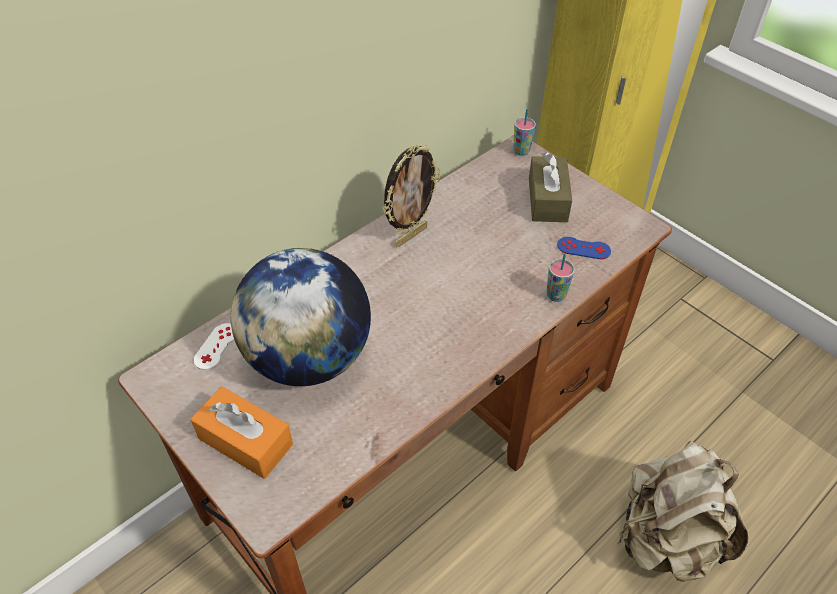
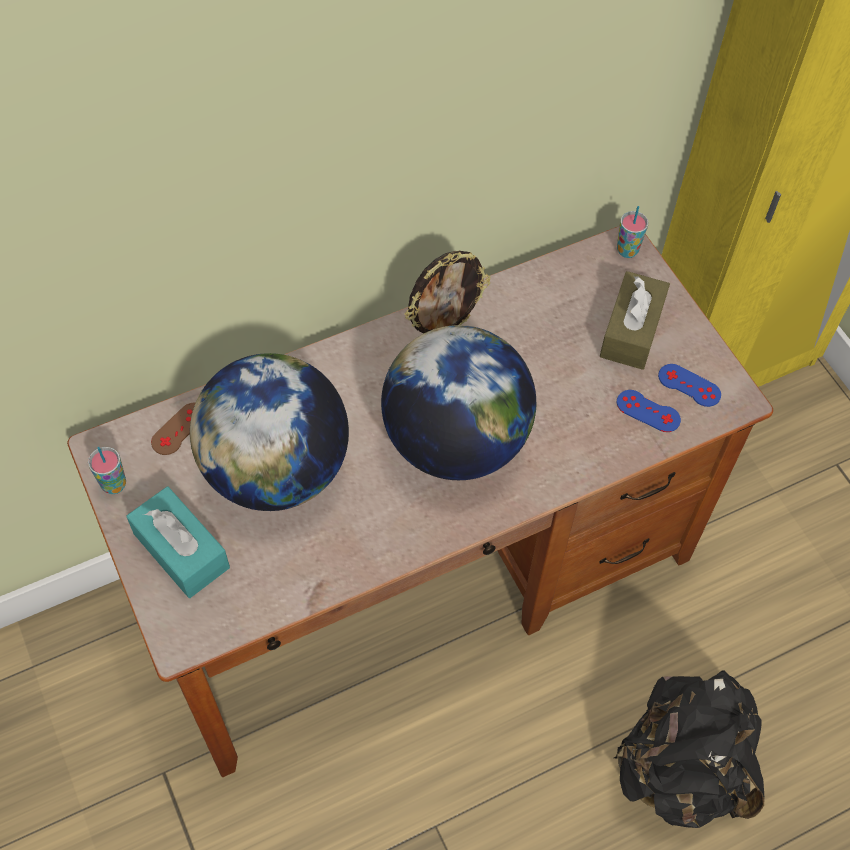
camera: 15 degrees right, 10 degrees up
orange tissue box [190,387,293,479] -> turquoise tissue box [126,486,230,598]
white game controller [193,323,234,370] -> brown game controller [151,403,195,455]
cup [546,253,575,302] -> cup moved to [88,447,126,494]
beige backpack [617,441,748,582] -> black backpack [614,670,765,828]
none -> globe [381,325,536,480]
none -> blue game controller [658,364,721,407]

